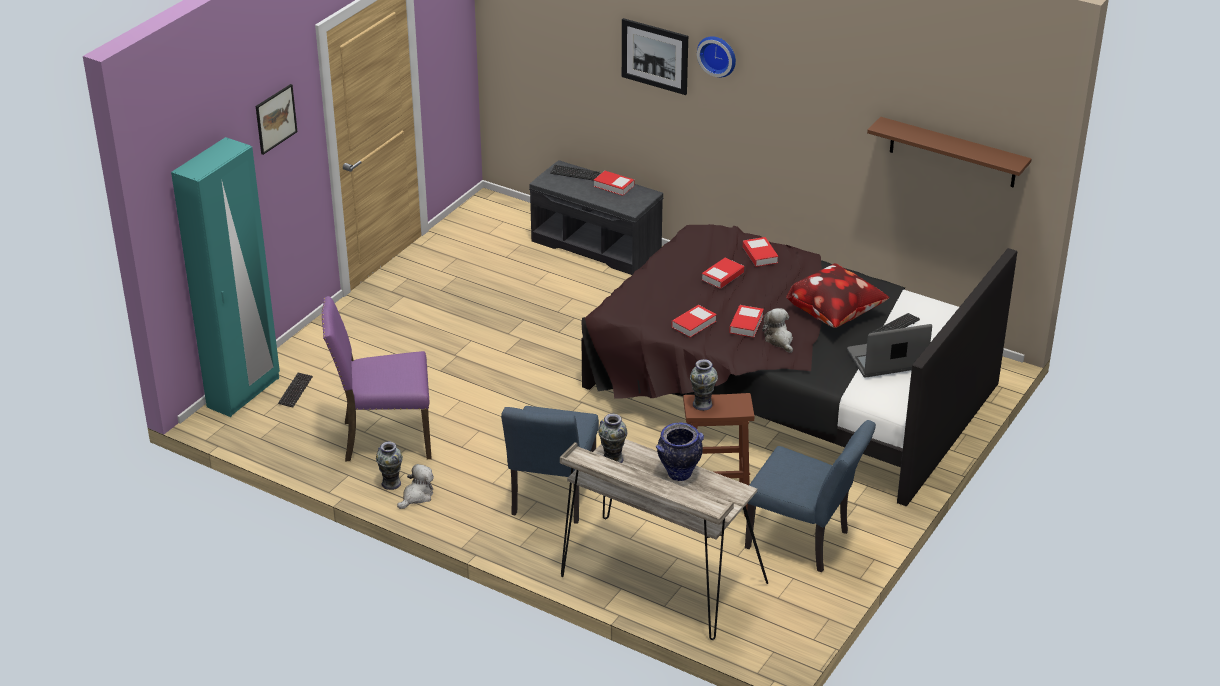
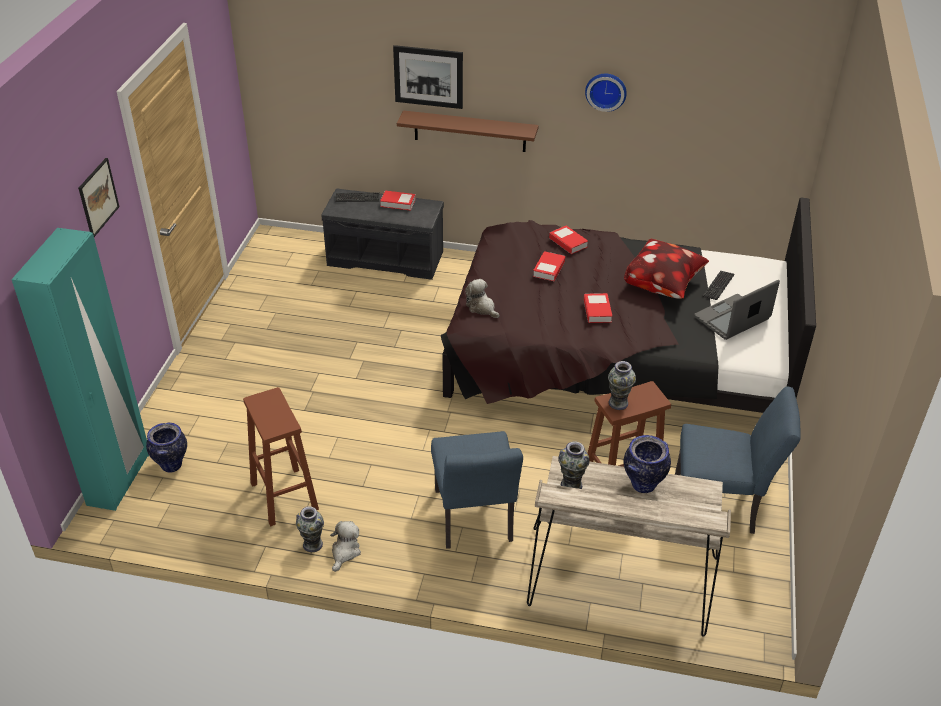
camera: 20 degrees left, 5 degrees up
keyboard [278,373,313,407] -> vase [146,422,187,473]
purple chair [322,296,432,462] -> brown stool [243,387,319,526]
book [671,305,717,337] -> none
wall clock [697,36,736,78] -> wall clock moved to [585,74,627,112]
plush toy [762,308,793,353] -> plush toy moved to [465,279,500,318]
brown shelf [867,117,1032,187] -> brown shelf moved to [397,110,539,152]

